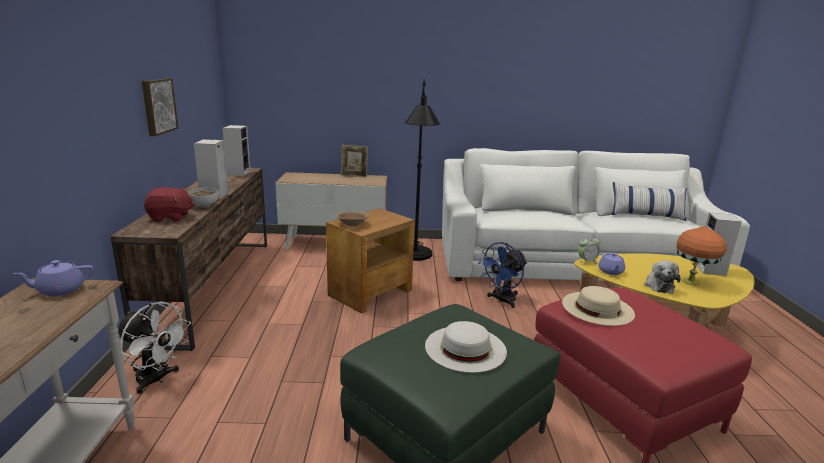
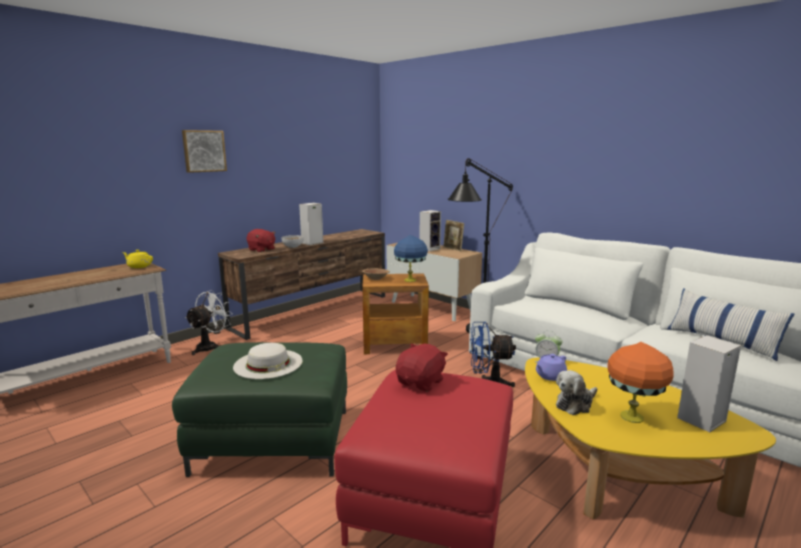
camera: 45 degrees right, 5 degrees down
purple teapot [13,260,94,296] -> yellow teapot [122,250,153,268]
white fan [118,302,191,394] -> white fan turned 135 degrees counterclockwise [185,290,233,355]
picture [142,78,178,136] -> picture moved to [182,130,227,173]
speaker [223,125,251,176] -> speaker moved to [419,210,441,251]
beige hat [562,286,635,326] -> red plush toy [396,343,448,392]
none -> blue table lamp [394,235,428,282]

